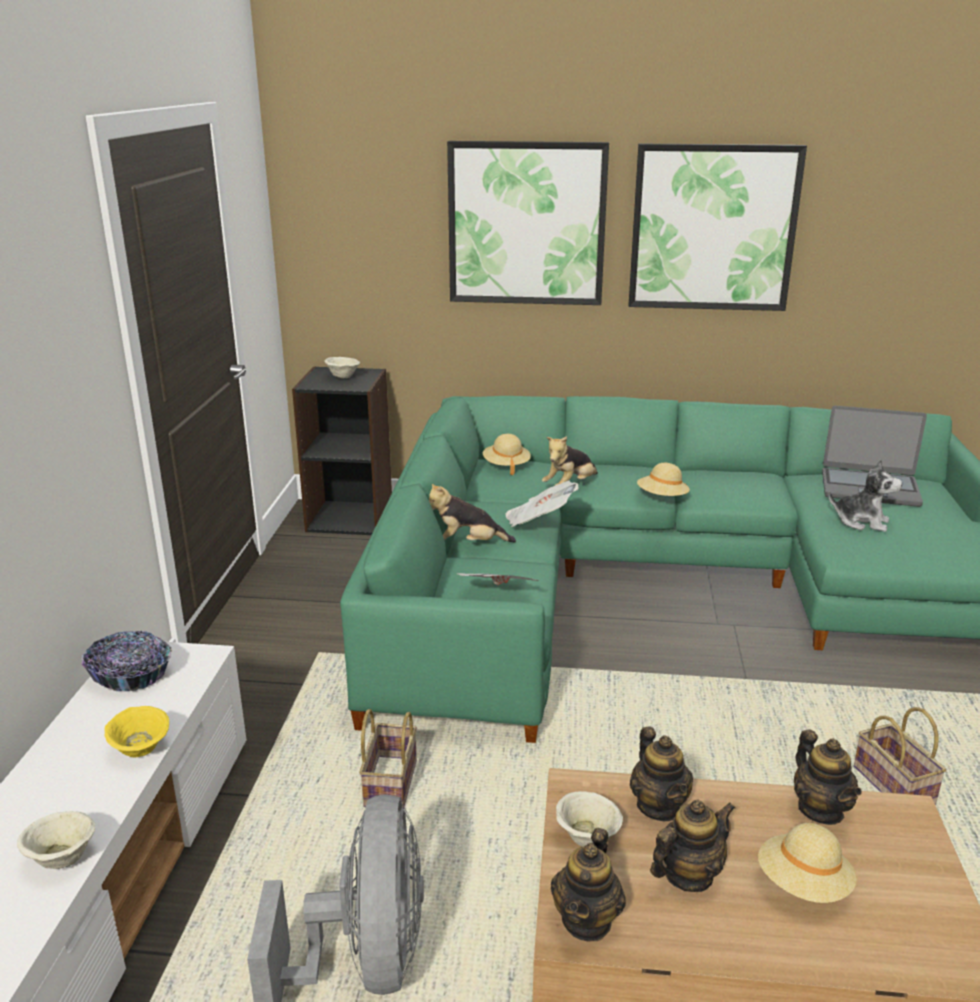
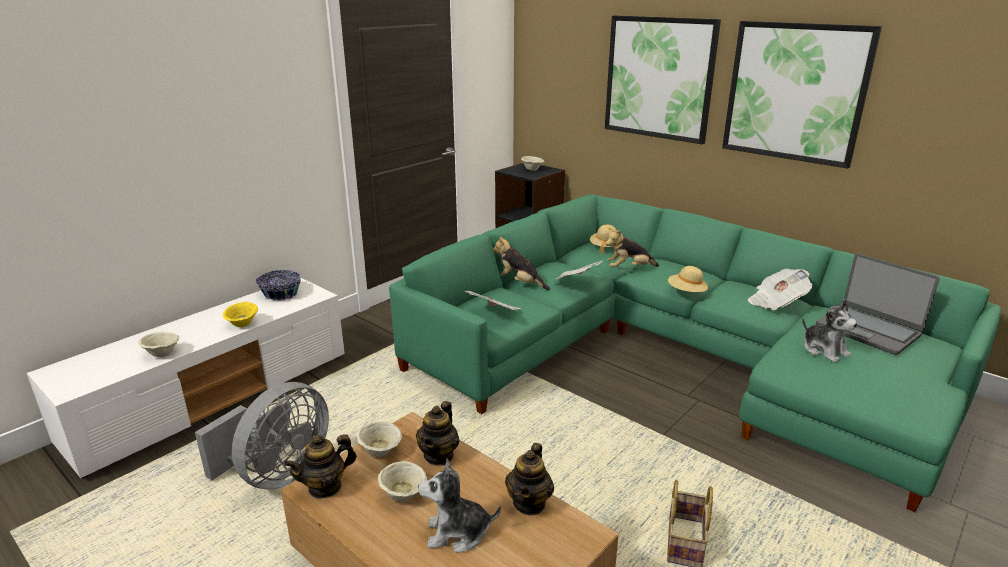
camera: 35 degrees right, 0 degrees up
basket [359,709,417,809] -> none
teapot [650,800,735,892] -> beige bowl [378,461,427,502]
beige hat [758,823,857,903] -> plush toy [418,459,501,553]
none -> newspaper [748,269,812,311]

